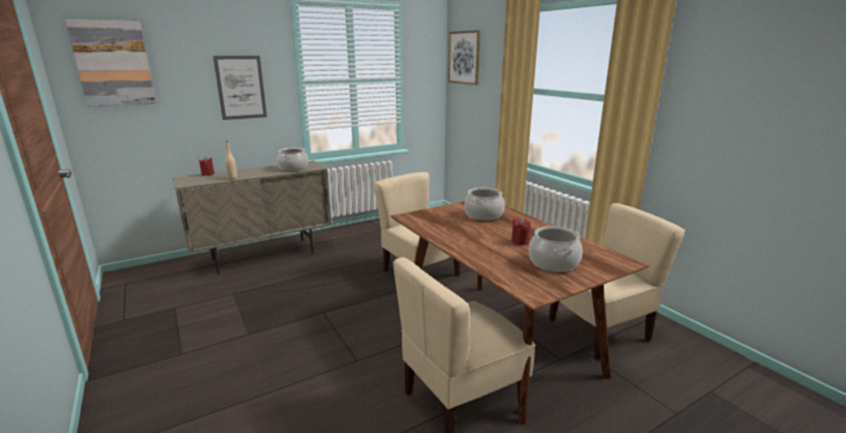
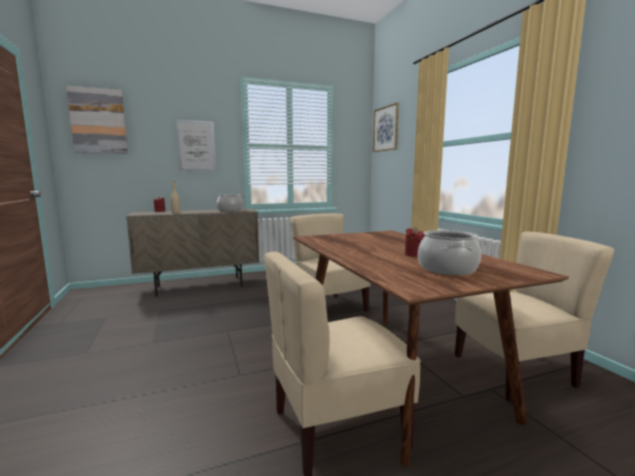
camera: 10 degrees right, 10 degrees down
cooking pot [464,188,505,221] -> none

